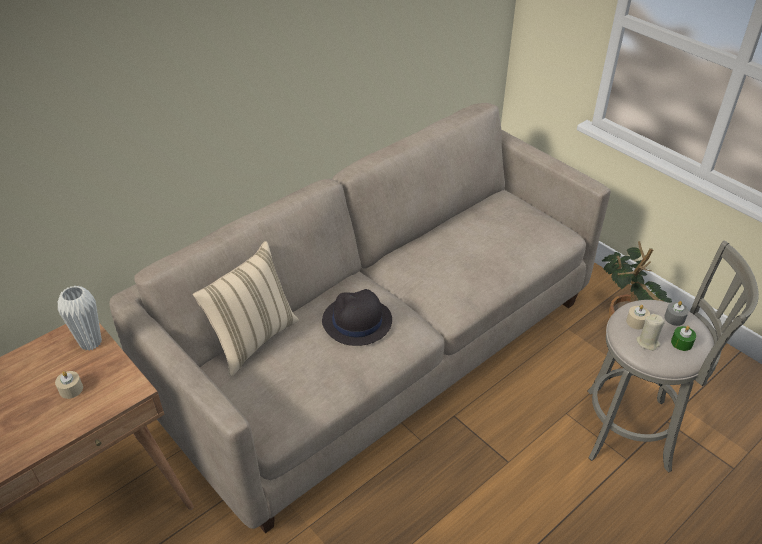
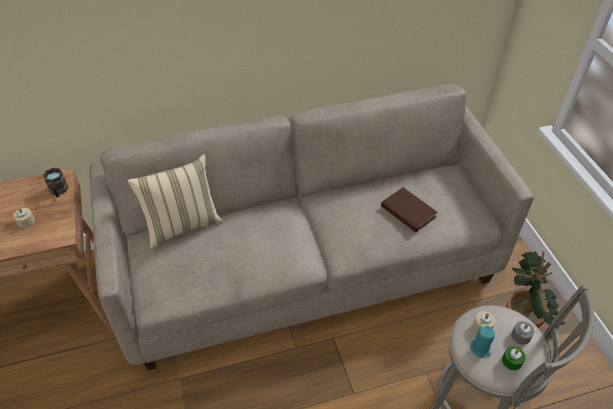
camera: 25 degrees right, 5 degrees up
white vase [58,286,102,350] -> brown mug [43,168,68,197]
black hat [322,289,392,346] -> none
beige candle [636,314,665,351] -> turquoise candle [471,326,495,358]
none -> brown book [381,187,438,232]

